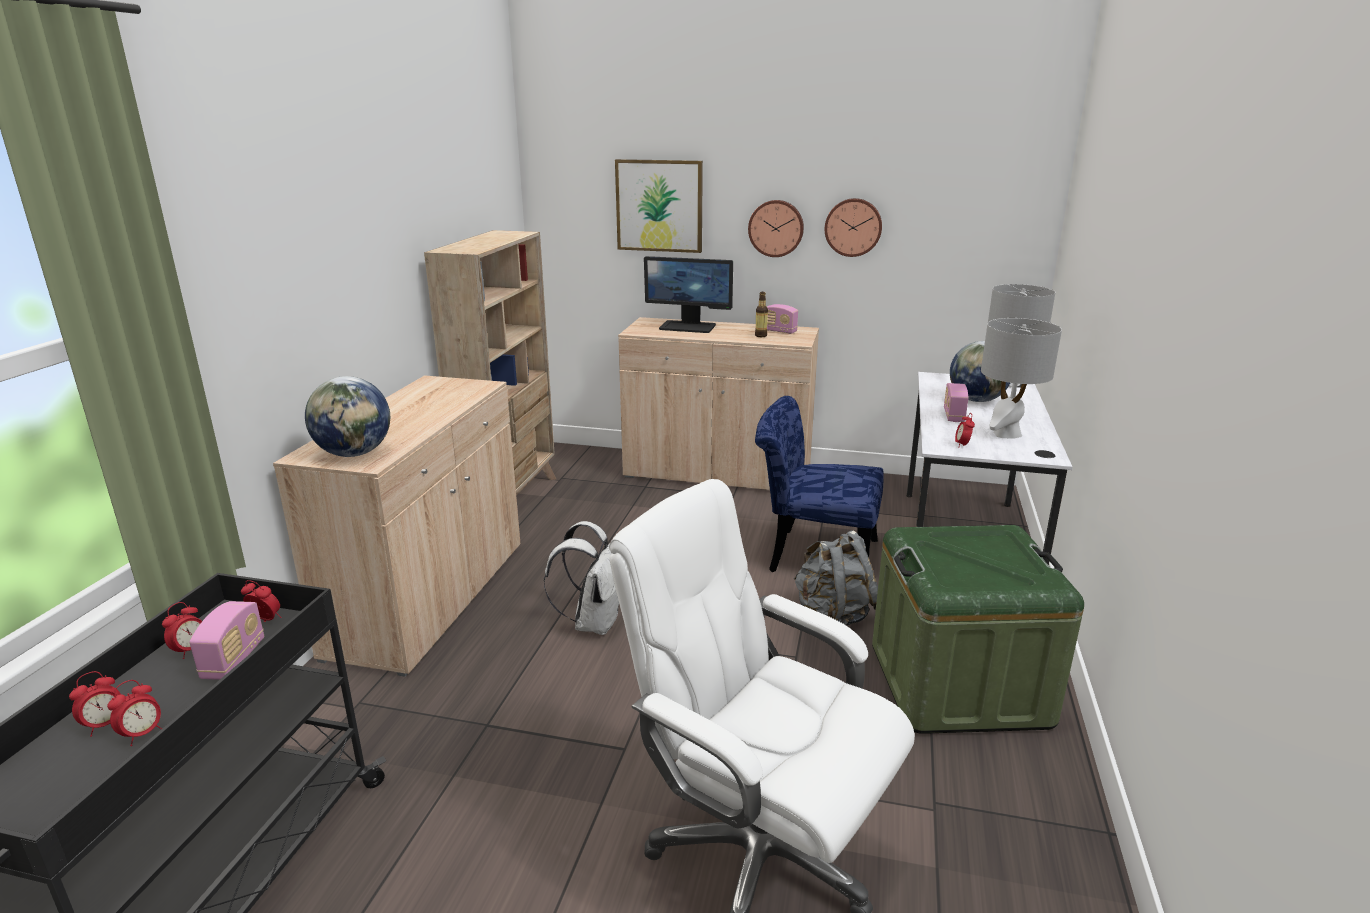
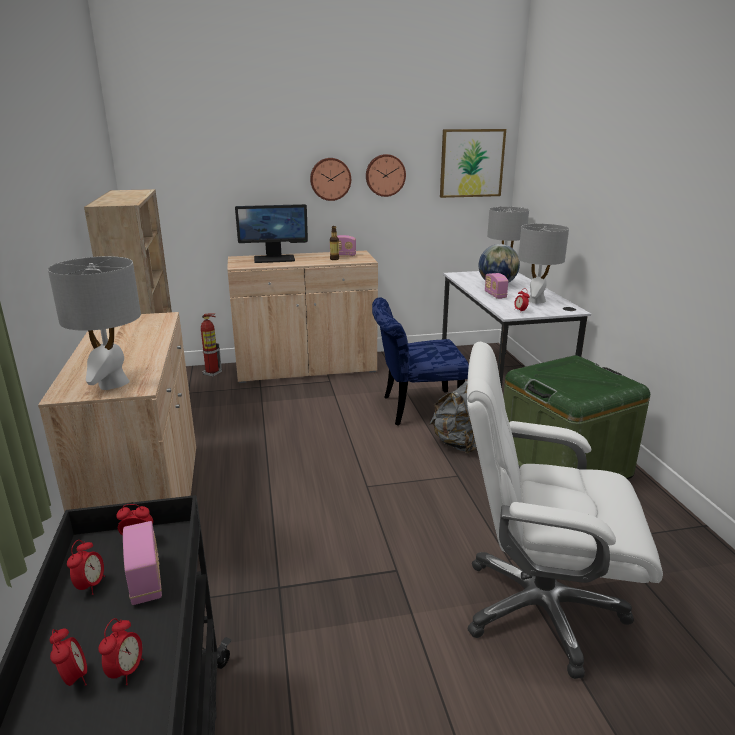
camera: 25 degrees left, 0 degrees up
alarm clock [69,671,120,737] -> alarm clock turned 45 degrees counterclockwise [50,628,87,686]
globe [305,376,390,457] -> grey table lamp [48,256,141,390]
white backpack [544,521,619,635] -> none
picture [615,159,703,253] -> picture moved to [440,129,506,198]
none -> fire extinguisher [201,313,222,377]

